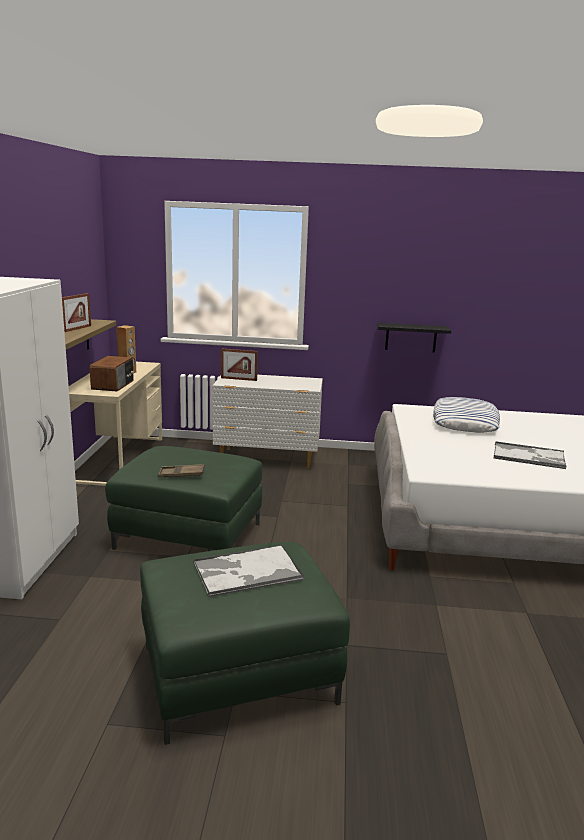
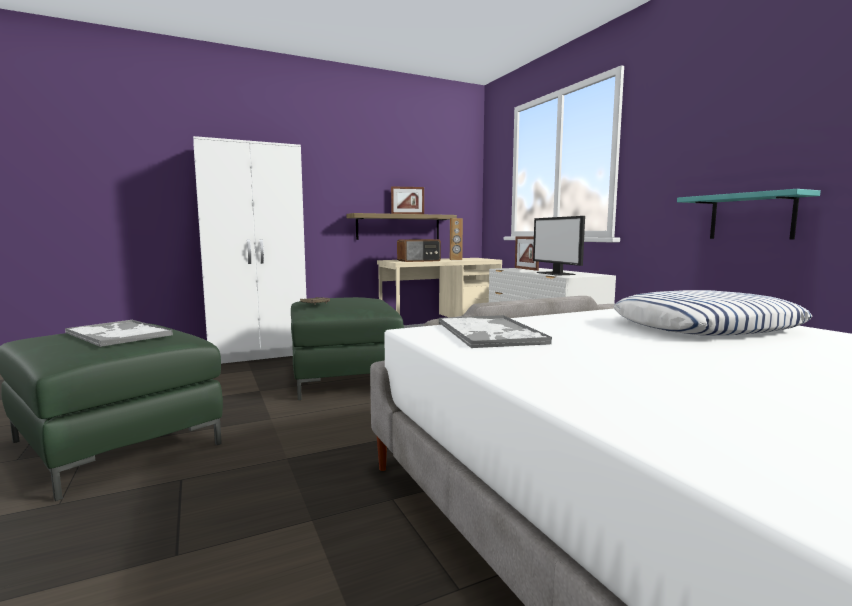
camera: 60 degrees right, 10 degrees down
black shelf [377,323,451,353] -> turquoise shelf [677,189,821,240]
tray [494,441,567,469] -> tray moved to [439,315,552,348]
none -> monitor [533,216,585,276]

